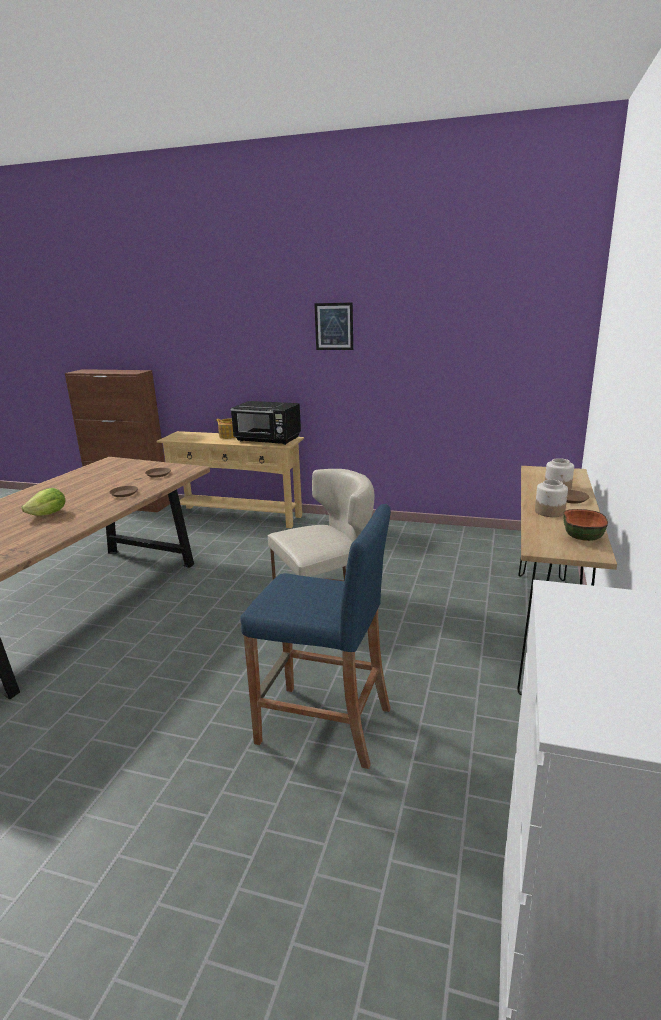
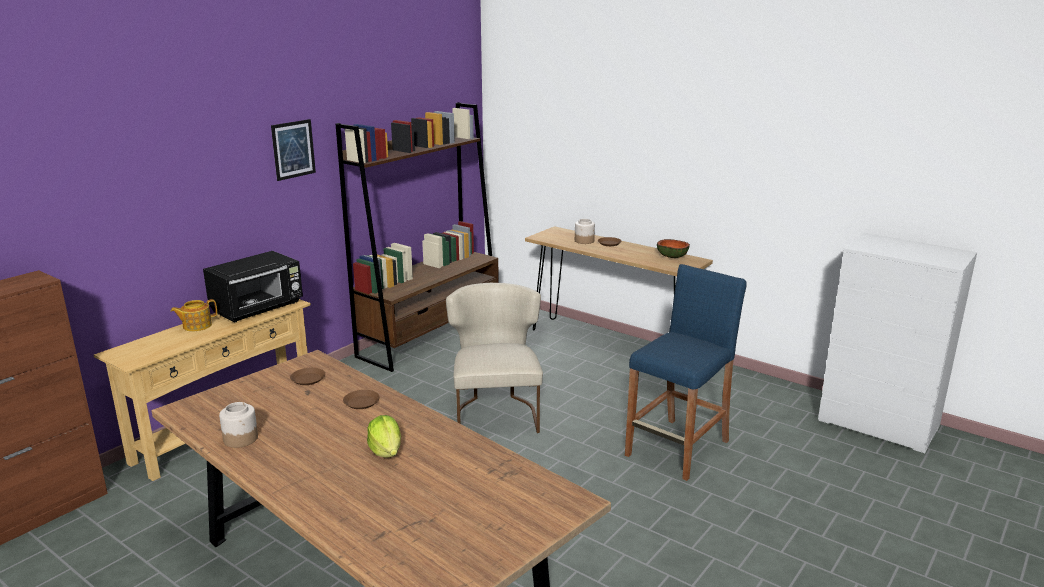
camera: 70 degrees left, 0 degrees up
jar [535,480,568,517] -> jar moved to [219,402,258,448]
none -> brown bookcase [336,102,499,372]

